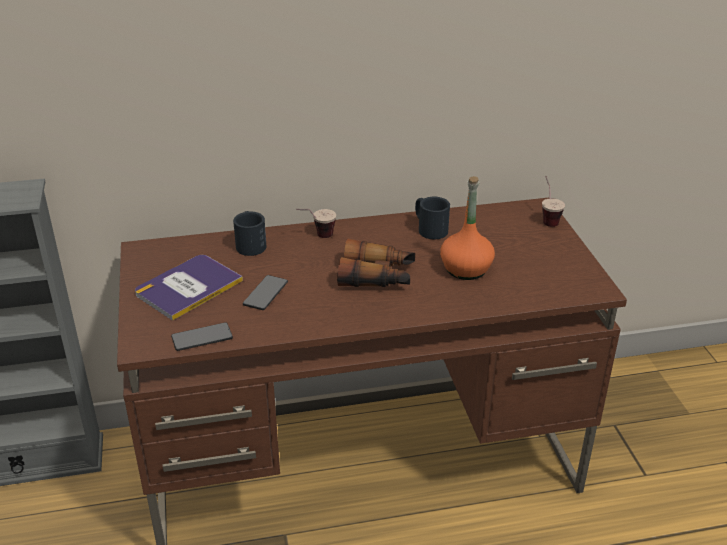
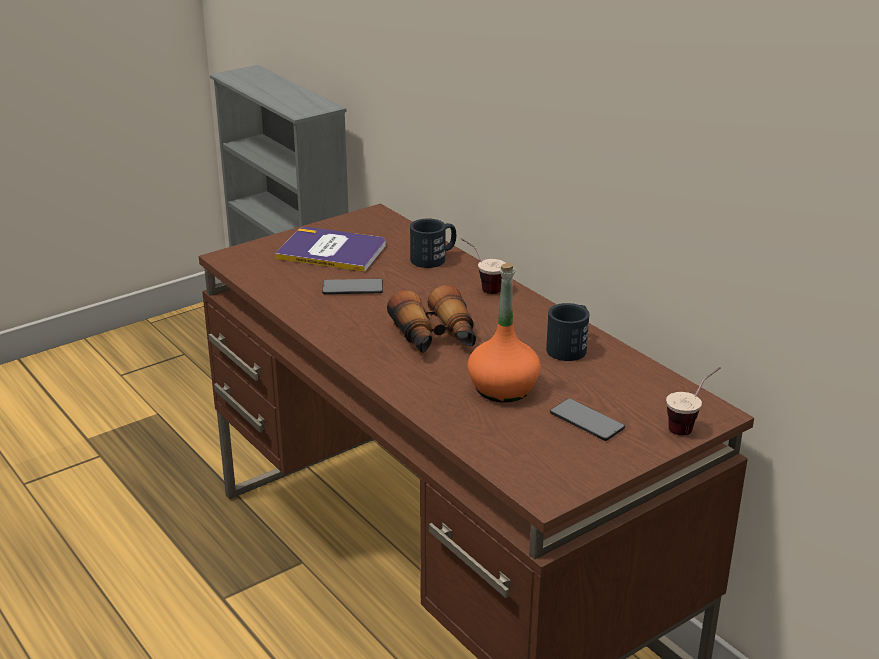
camera: 65 degrees right, 5 degrees down
phone [171,322,233,351] -> phone moved to [550,398,625,441]

